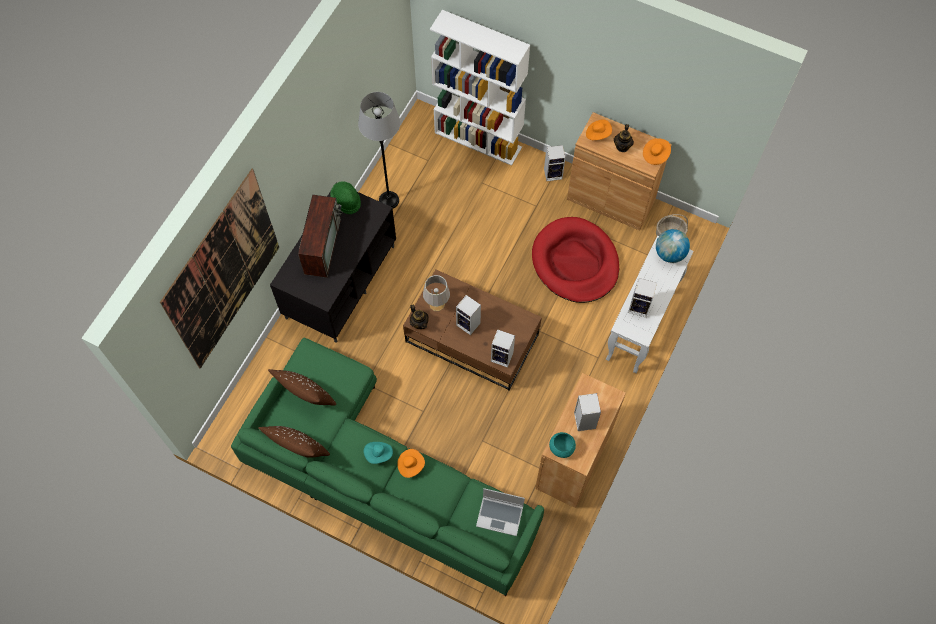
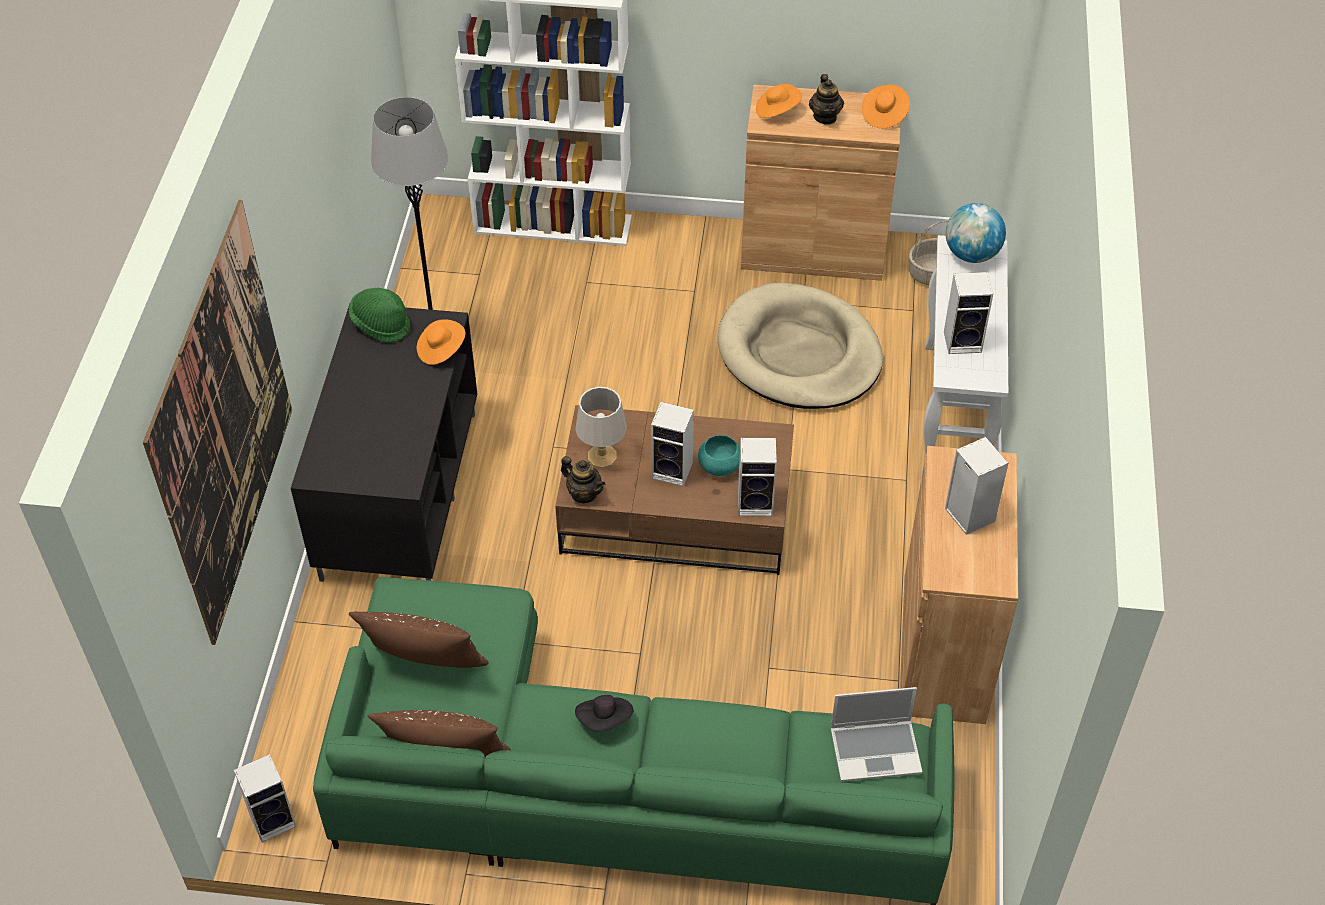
camera: 20 degrees left, 15 degrees down
television [298,195,343,278] -> none
turquoise hat [364,442,393,464] -> black hat [575,695,633,732]
orange hat [398,449,425,478] -> orange hat moved to [417,319,466,365]
red dog bed [532,217,619,303] -> beige dog bed [717,283,883,409]
speaker [544,145,565,181] -> speaker moved to [234,754,297,842]
turquoise bowl [549,432,576,458] -> turquoise bowl moved to [698,435,740,476]

